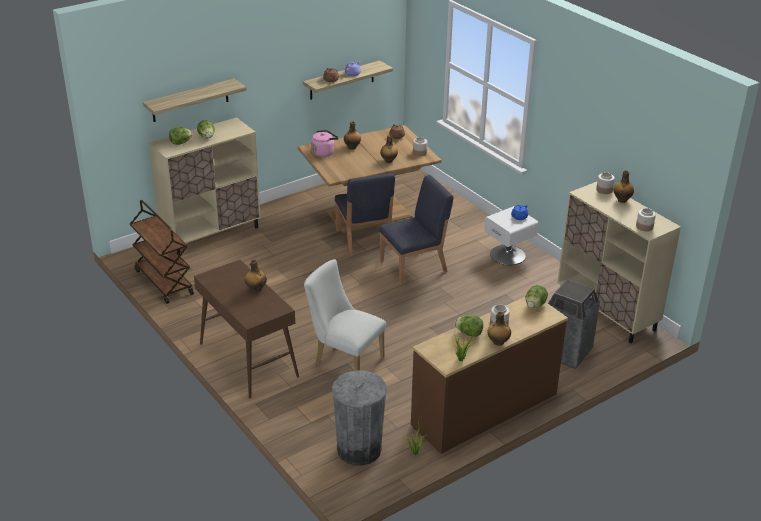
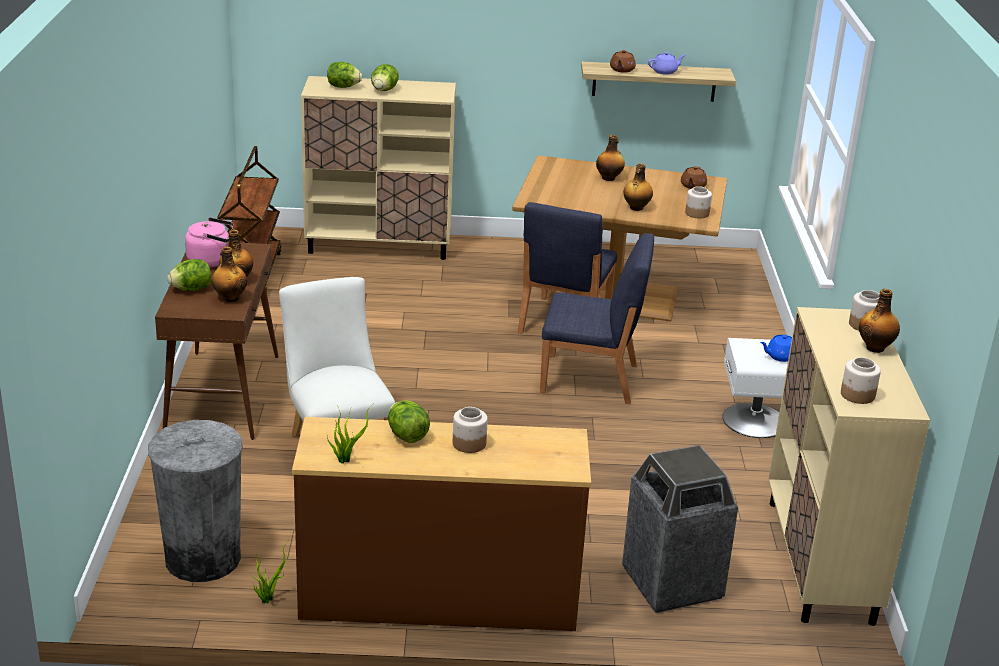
camera: 35 degrees right, 5 degrees down
shelf [143,78,247,122] -> none
pink kettle [311,130,339,157] -> pink kettle moved to [185,217,234,268]
bottle [487,311,511,346] -> bottle moved to [212,247,247,302]
lettuce [526,285,548,308] -> lettuce moved to [167,259,211,291]

